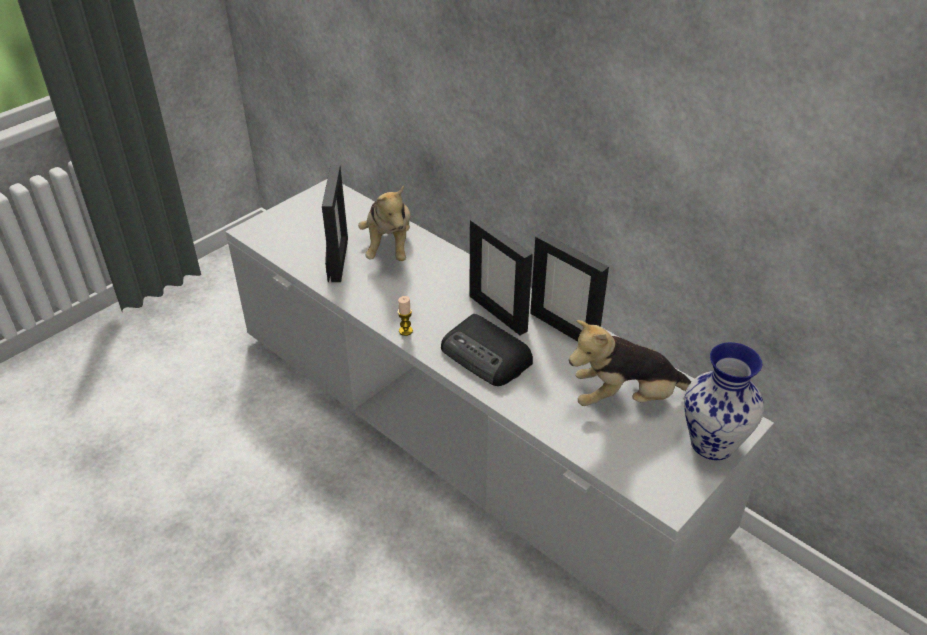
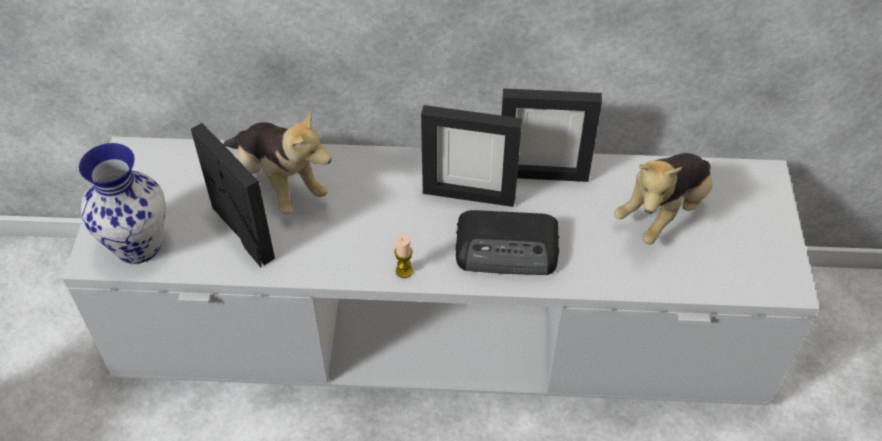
camera: 40 degrees left, 10 degrees up
vase [684,342,764,460] -> vase moved to [79,143,166,264]

